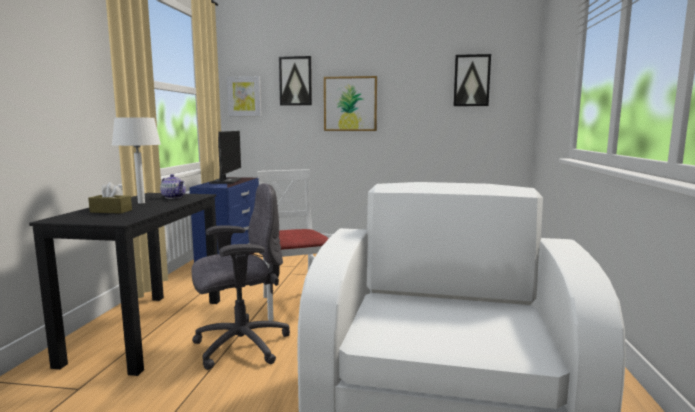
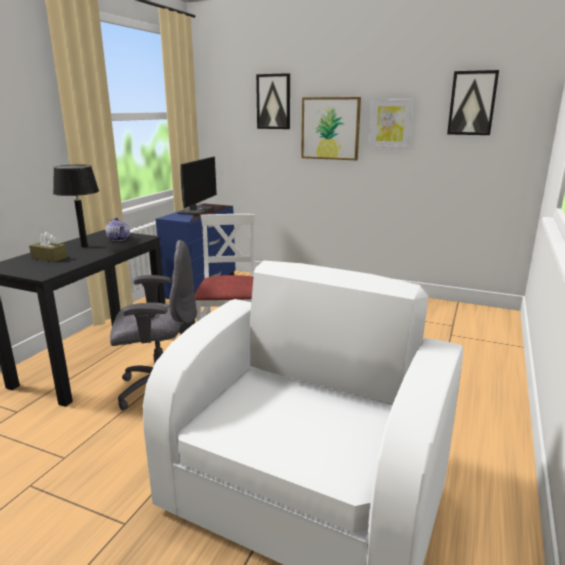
camera: 15 degrees right, 10 degrees up
white table lamp [112,117,161,204] -> black table lamp [53,165,99,247]
picture [227,76,261,116] -> picture moved to [369,99,413,149]

